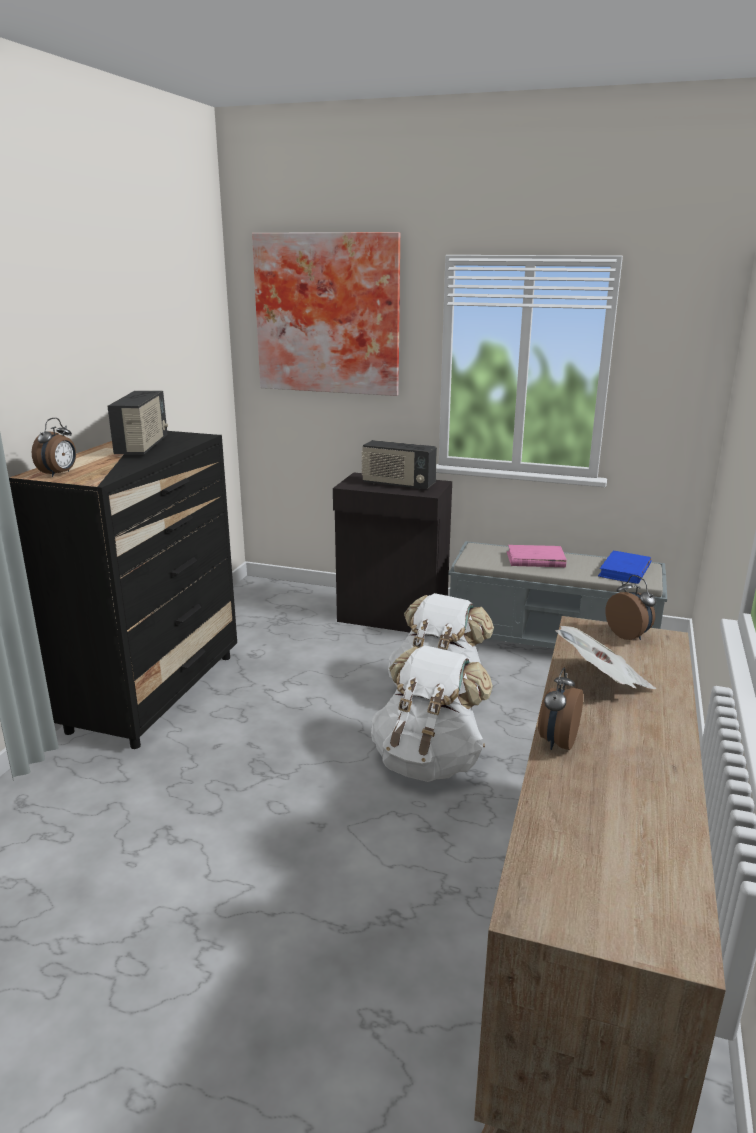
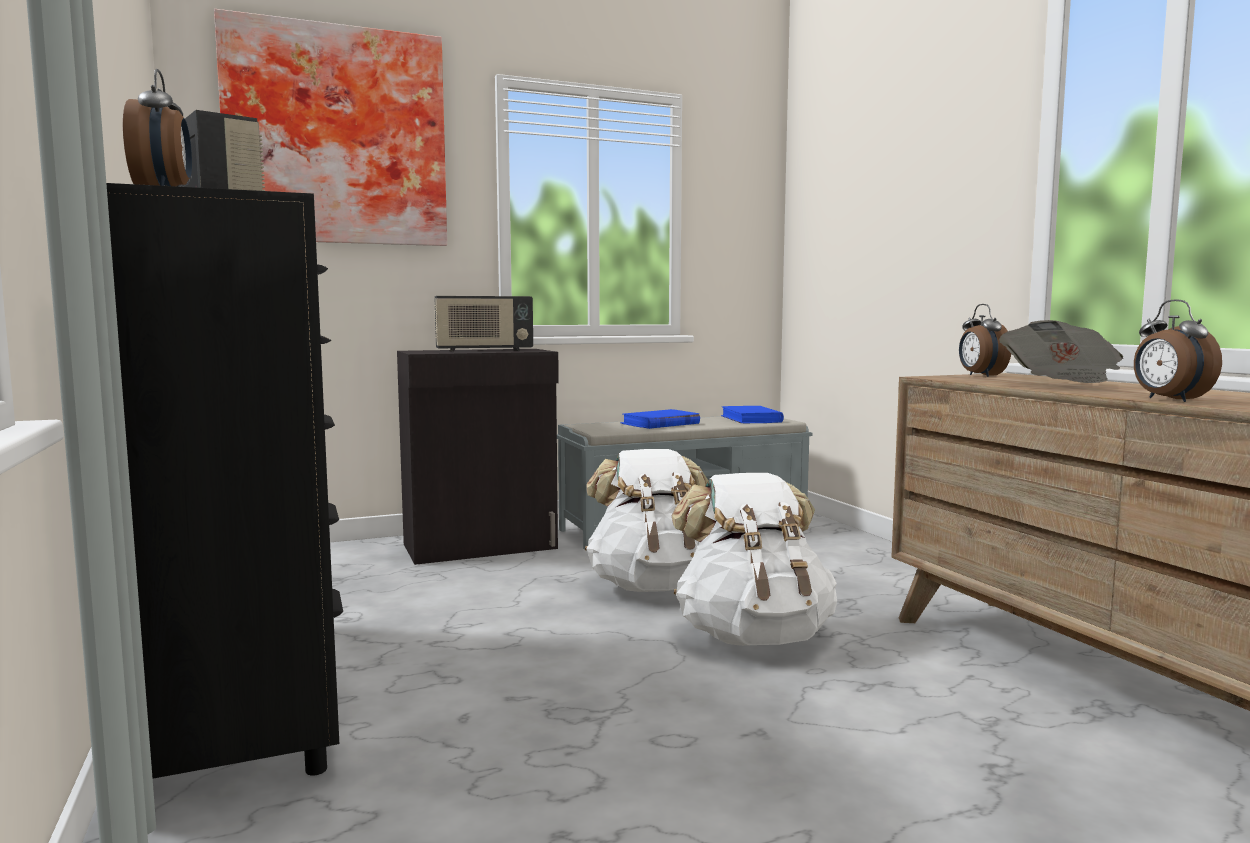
camera: 40 degrees left, 15 degrees down
pink book [507,545,566,567] -> blue book [621,409,700,429]
alarm clock [605,575,656,640] -> alarm clock turned 120 degrees counterclockwise [959,304,1011,377]

